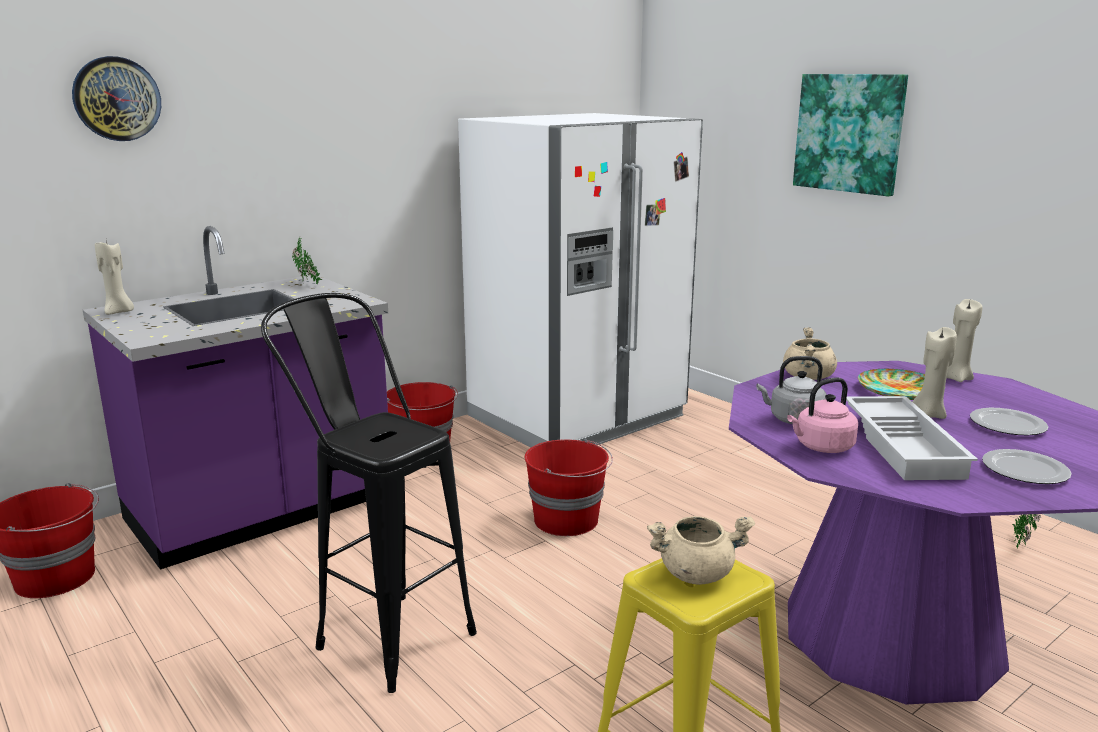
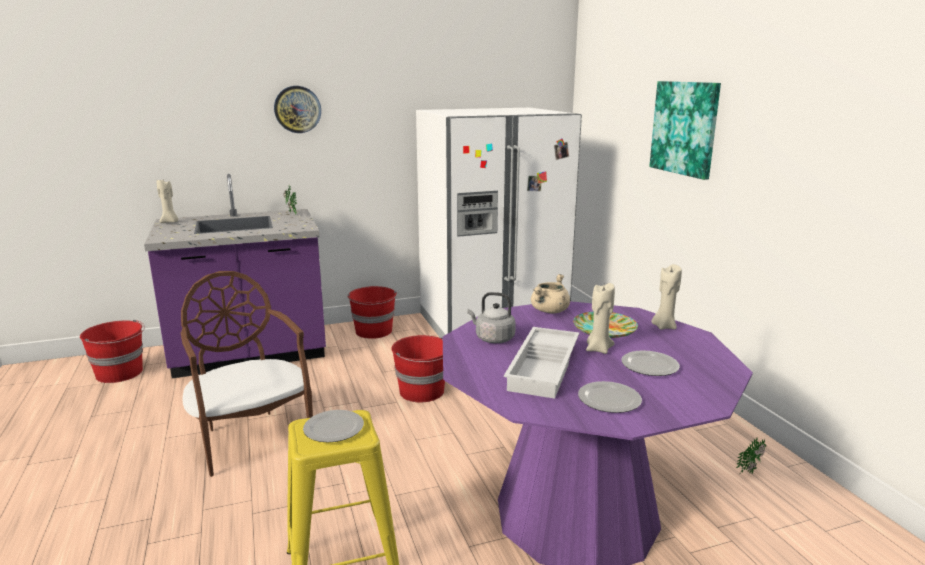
camera: 20 degrees right, 0 degrees up
wall clock [72,56,161,141] -> wall clock moved to [274,86,321,133]
black stool [261,293,477,693] -> brown chair [181,271,313,477]
beige cooking pot [647,516,755,585] -> plate [303,410,364,442]
pink kettle [787,378,858,453] -> none

